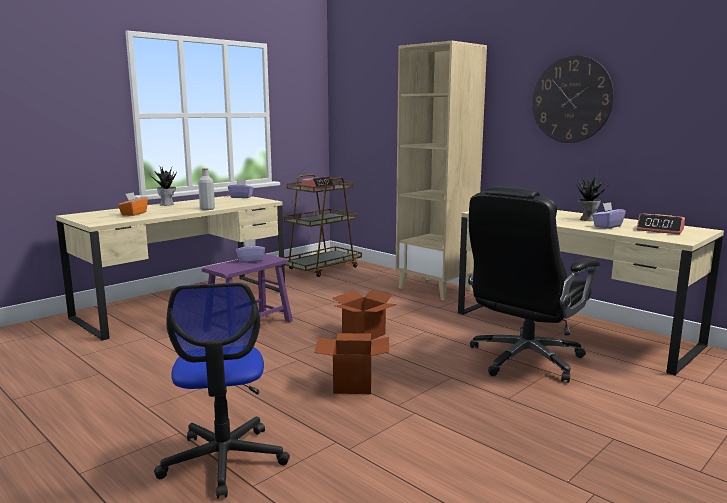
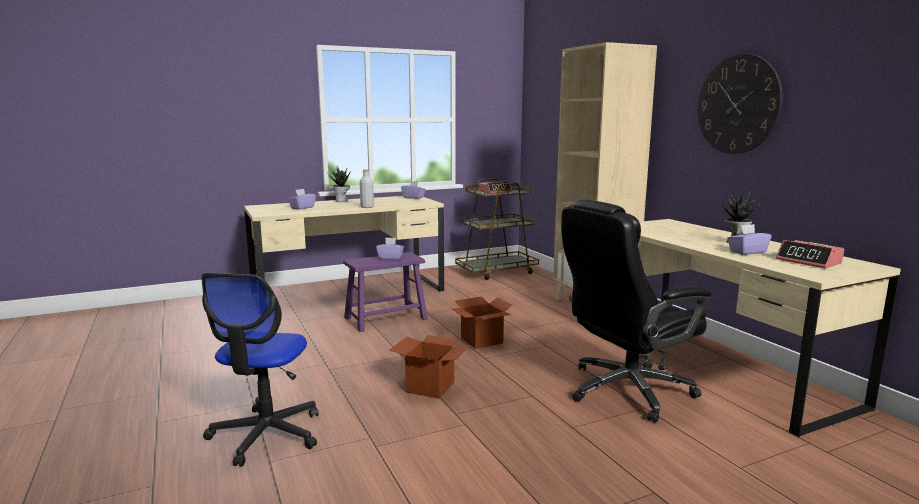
camera: 20 degrees right, 0 degrees up
orange tissue box [118,192,148,216] -> purple tissue box [288,189,316,209]

